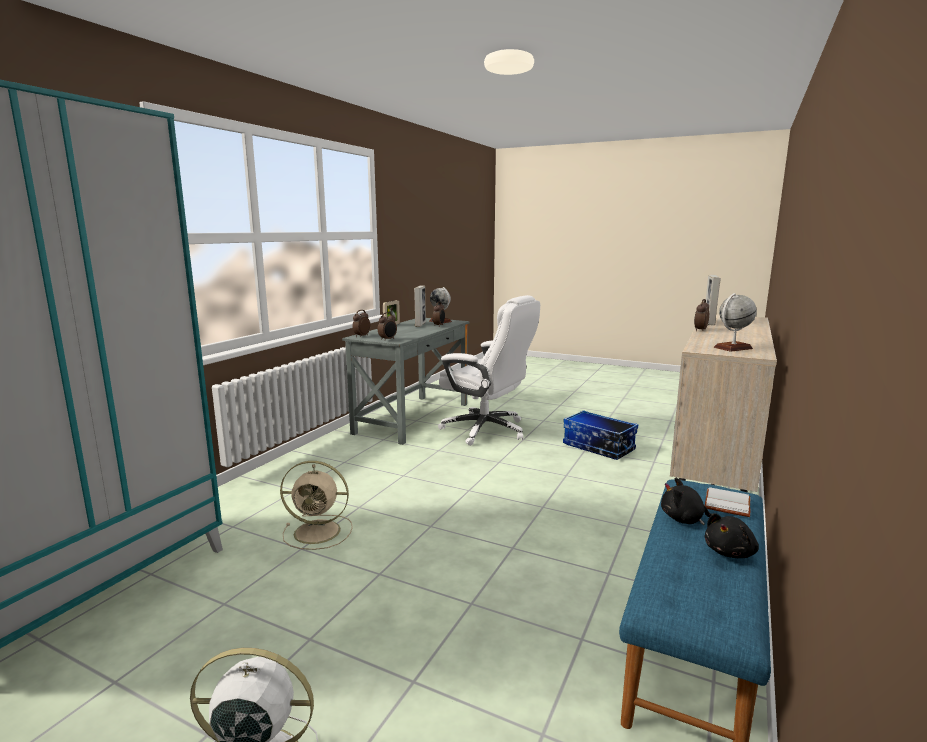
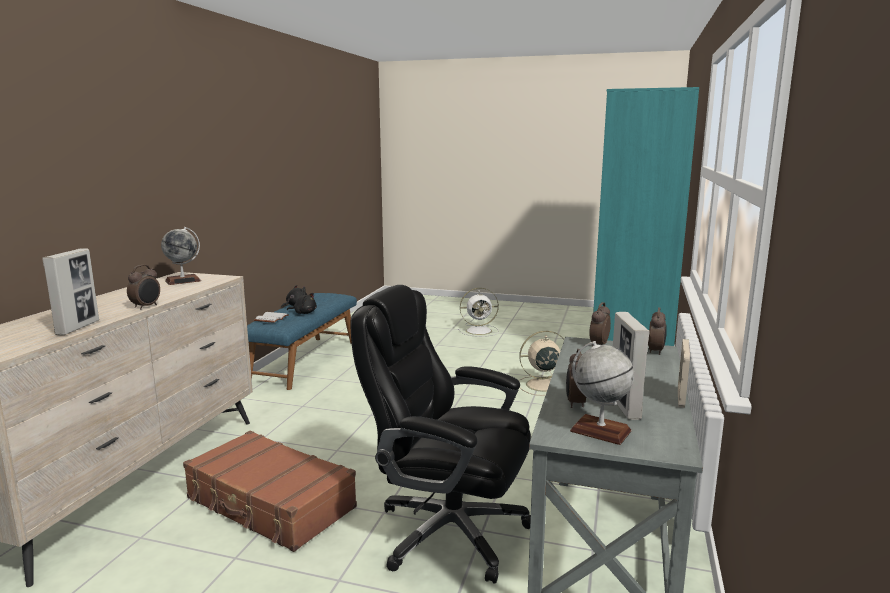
camera: 170 degrees right, 0 degrees up
white office chair [438,295,540,446] -> black office chair [350,285,531,584]
storage box [563,410,638,460] -> brown suitcase [183,431,357,552]

